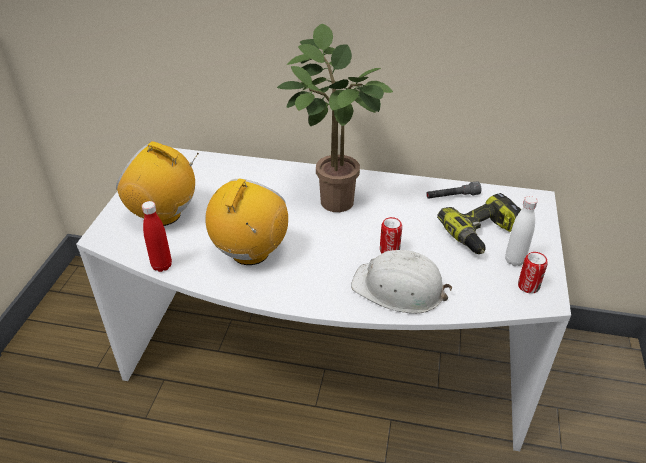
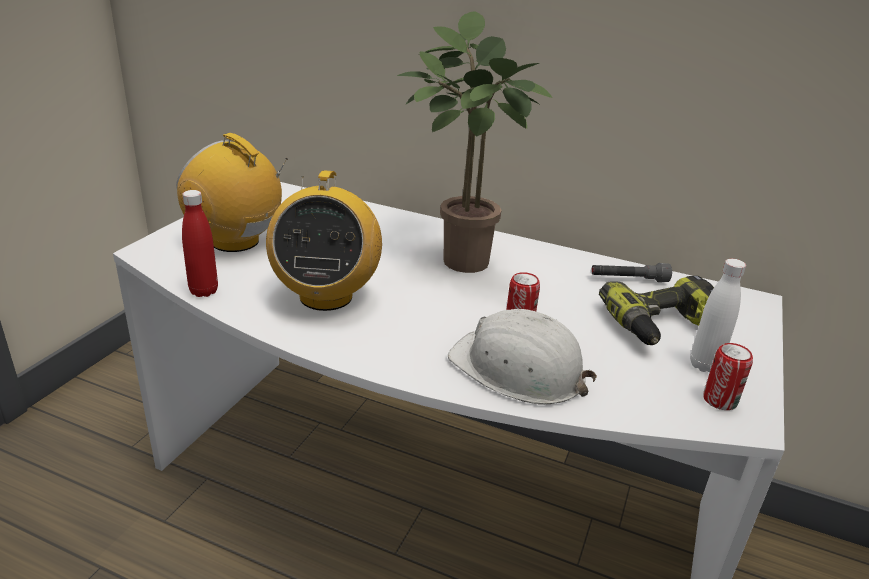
camera: 10 degrees right, 10 degrees down
radio [205,178,288,265] -> radio turned 150 degrees clockwise [266,170,382,311]

